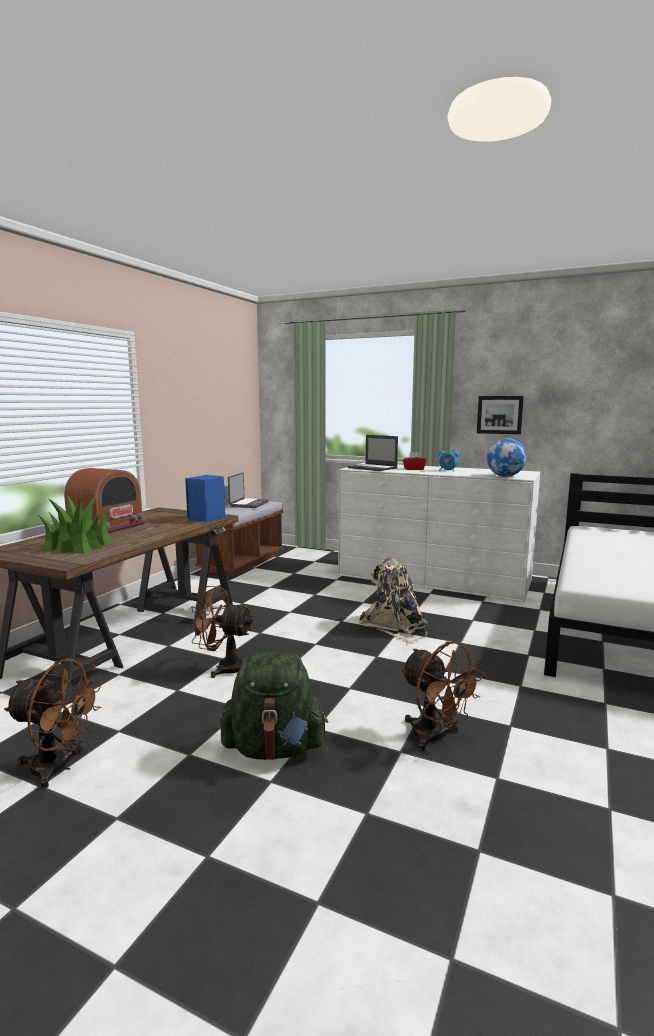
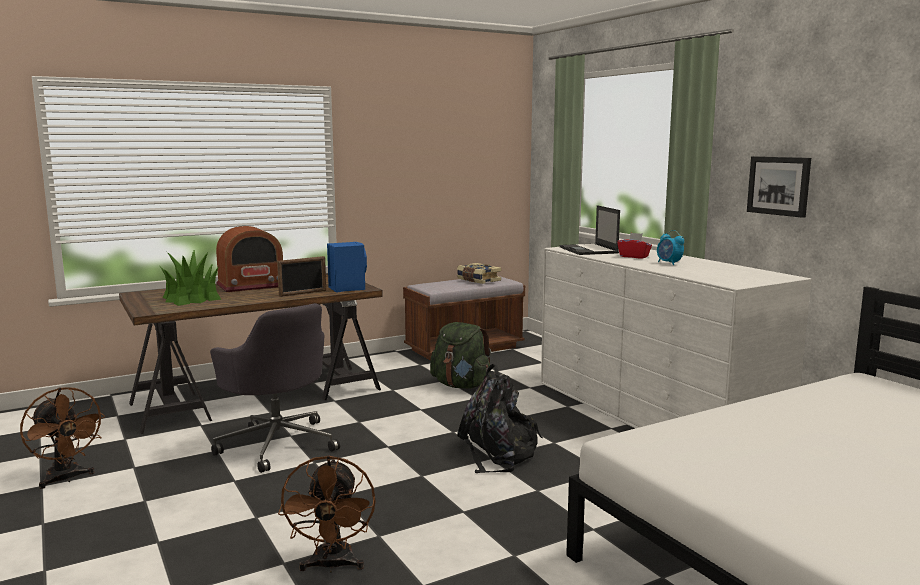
camera: 35 degrees right, 0 degrees up
brown fan [188,586,253,678] -> grey office chair [210,303,340,473]
green backpack [220,653,328,760] -> green backpack moved to [430,322,491,389]
laptop [228,472,269,508] -> book [457,263,501,284]
beige backpack [358,558,428,643] -> black backpack [457,364,543,473]
globe [487,438,526,477] -> none
none -> picture frame [277,256,326,297]

